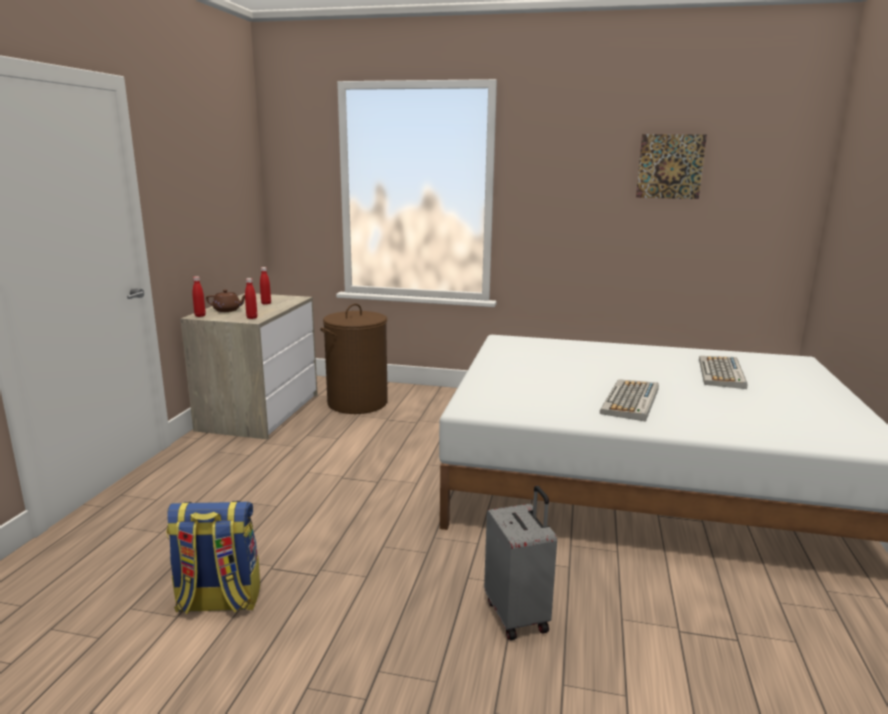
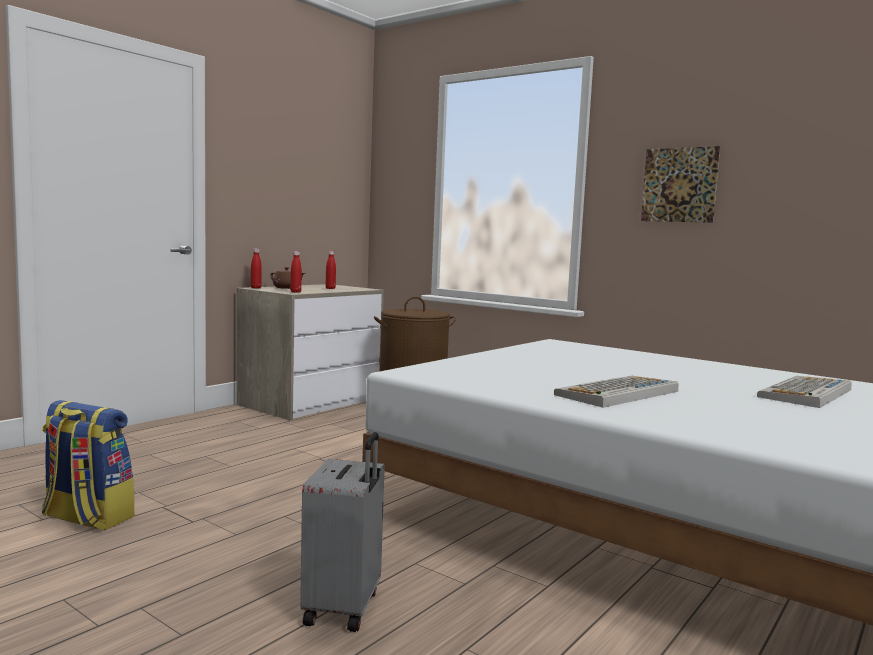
camera: 25 degrees right, 10 degrees down
picture [636,134,707,199] -> picture moved to [641,146,720,223]

